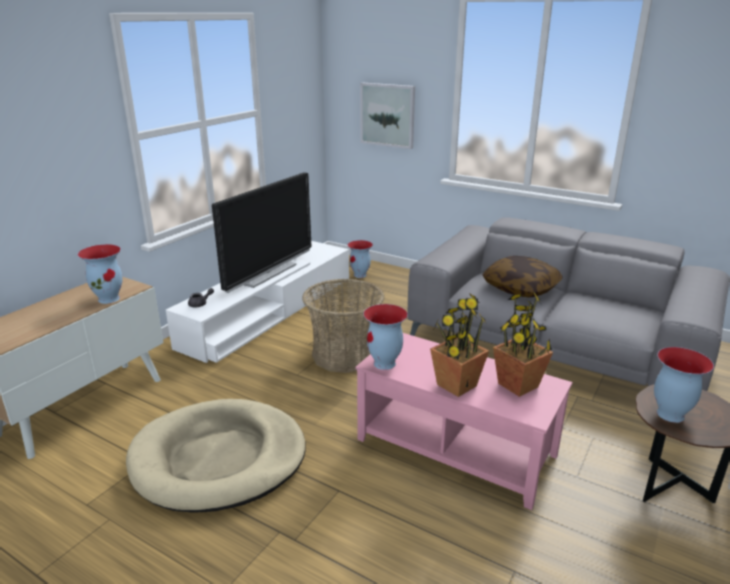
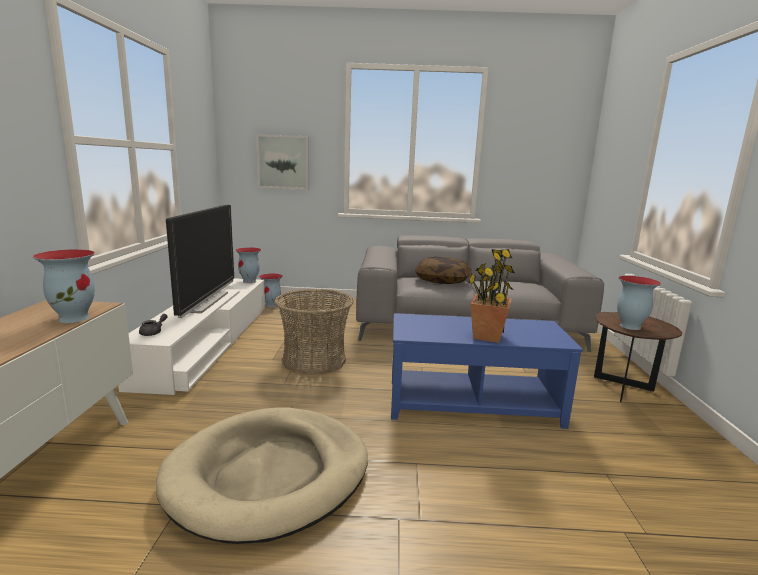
camera: 30 degrees left, 10 degrees down
pink coffee table [356,333,572,510] -> blue coffee table [391,313,583,429]
vase [363,304,408,370] -> vase moved to [235,247,261,283]
potted plant [493,292,553,397] -> none

